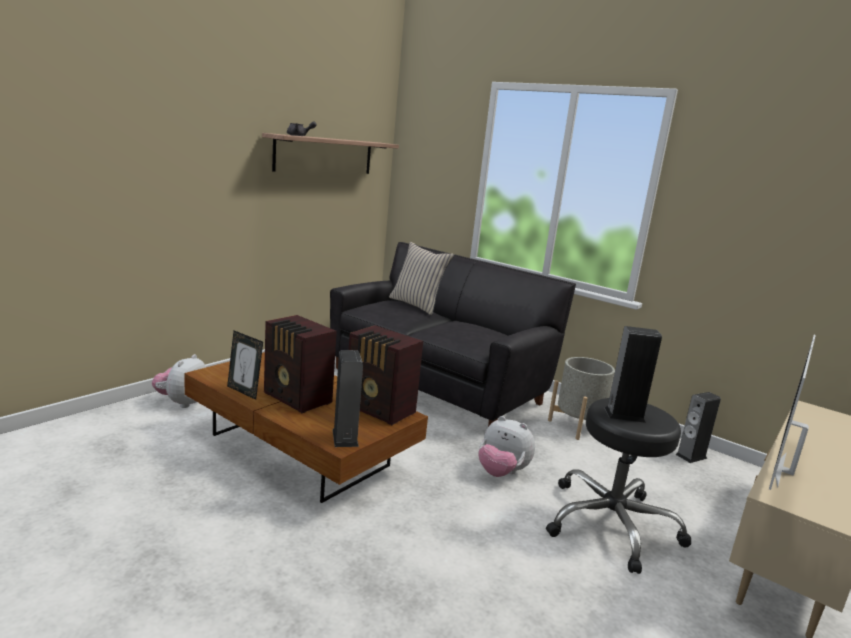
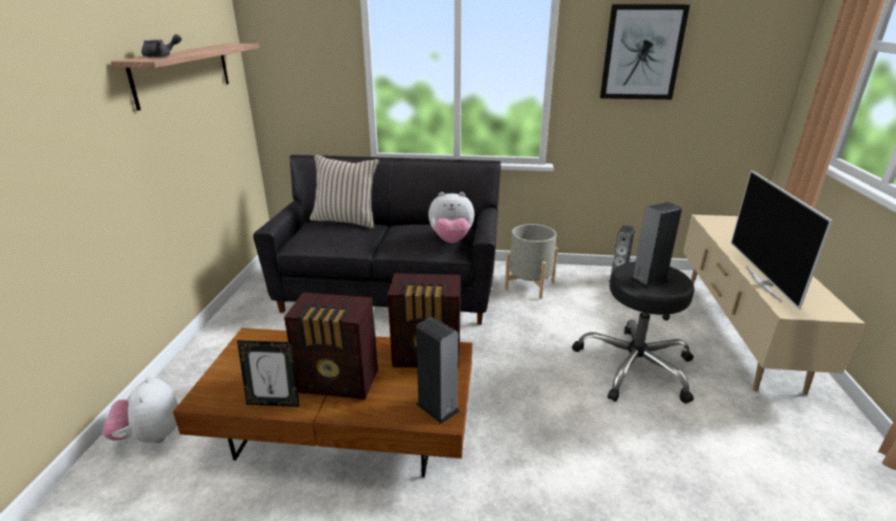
camera: 30 degrees left, 10 degrees up
plush toy [478,416,535,477] -> plush toy moved to [428,192,474,243]
none -> picture [600,4,690,100]

